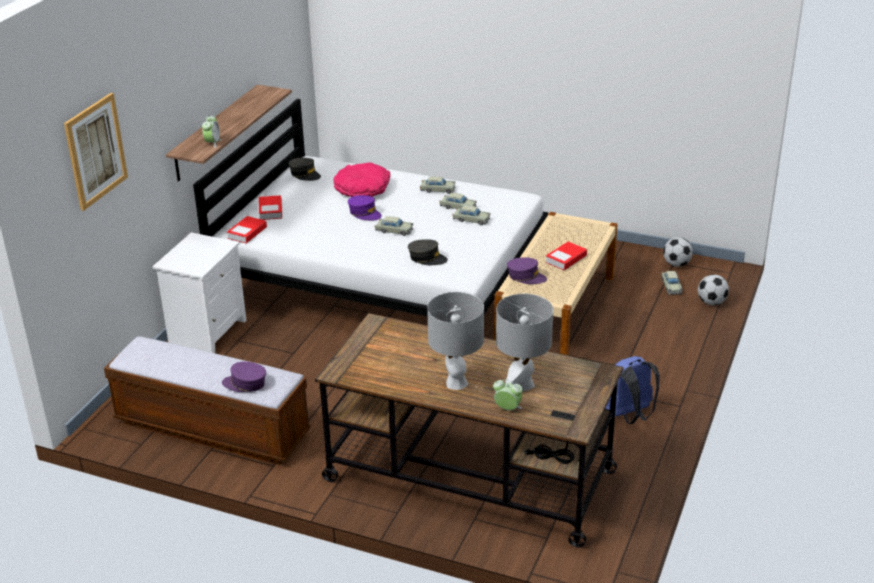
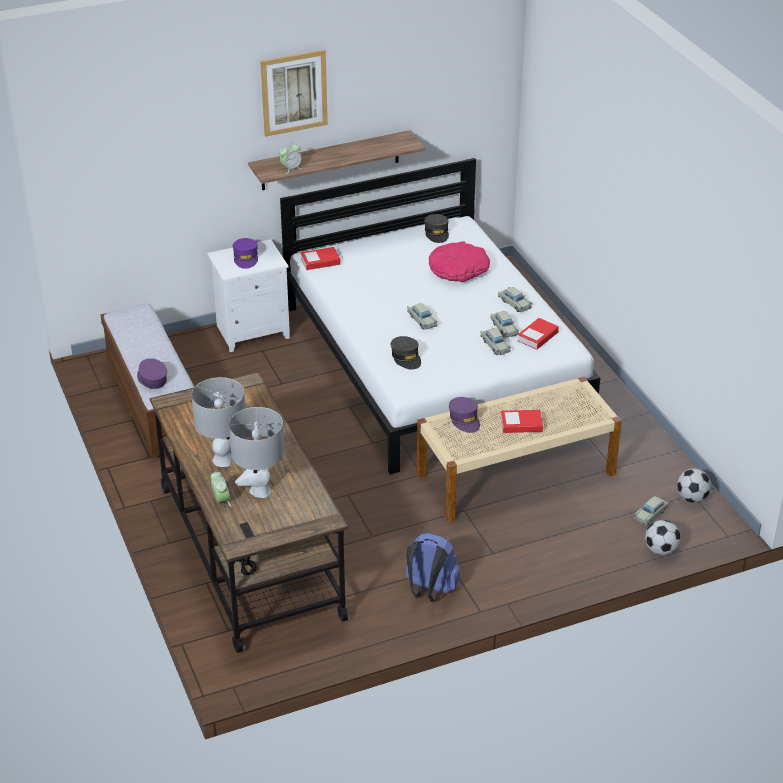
camera: 45 degrees right, 5 degrees up
picture [64,93,128,211] -> picture moved to [260,50,328,137]
book [259,195,282,220] -> book moved to [518,318,559,350]
purple cap [348,195,382,221] -> purple cap moved to [233,238,258,269]

